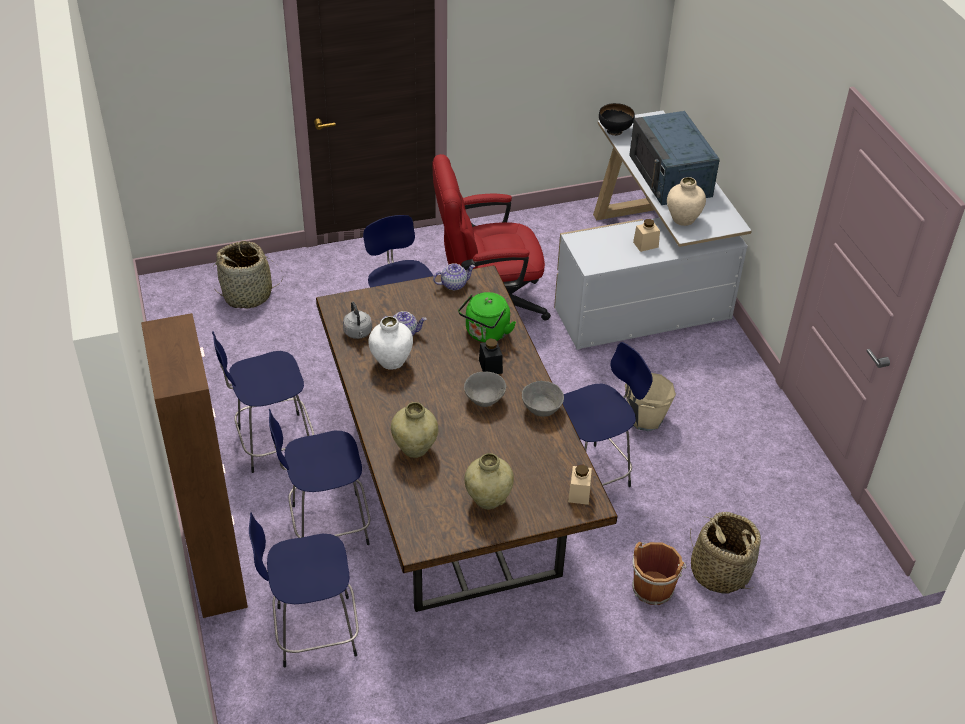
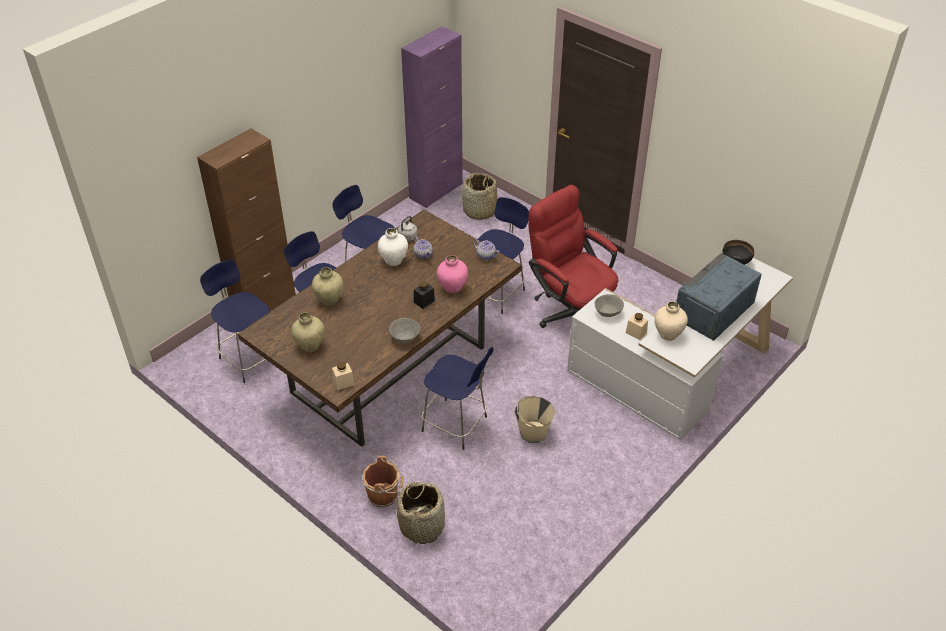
camera: 60 degrees right, 0 degrees up
green kettle [458,292,516,342] -> pink vase [437,255,468,293]
grey bowl [464,372,506,407] -> grey bowl moved to [595,294,624,317]
none -> purple cabinet [401,26,463,208]

